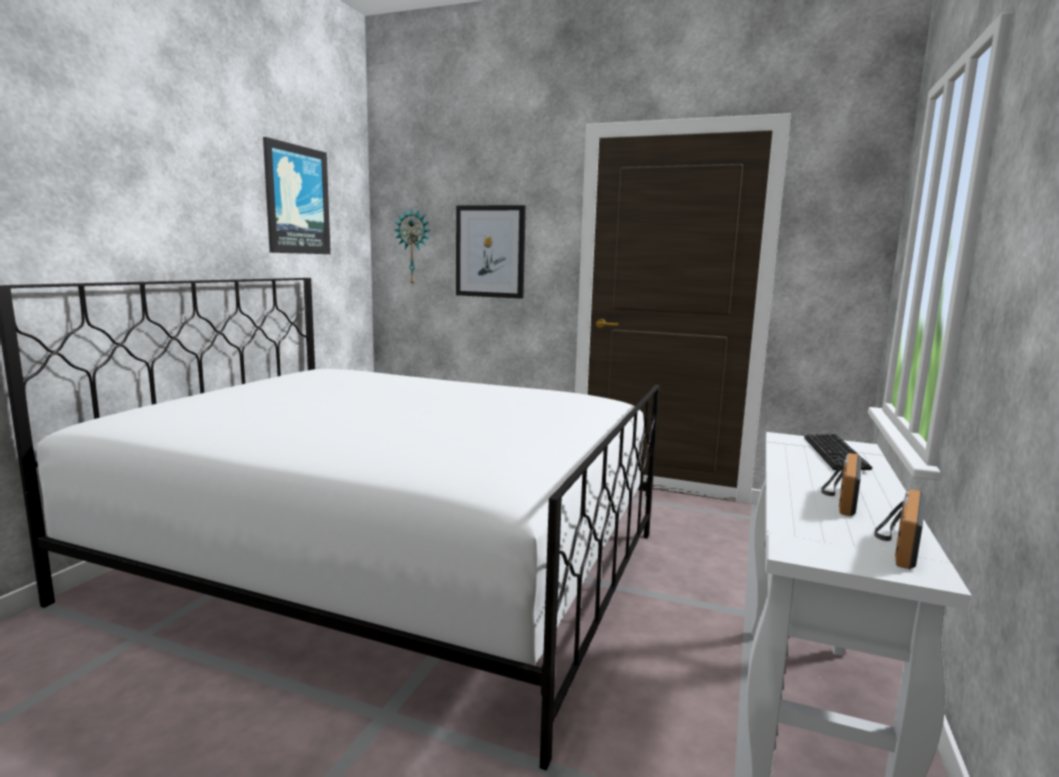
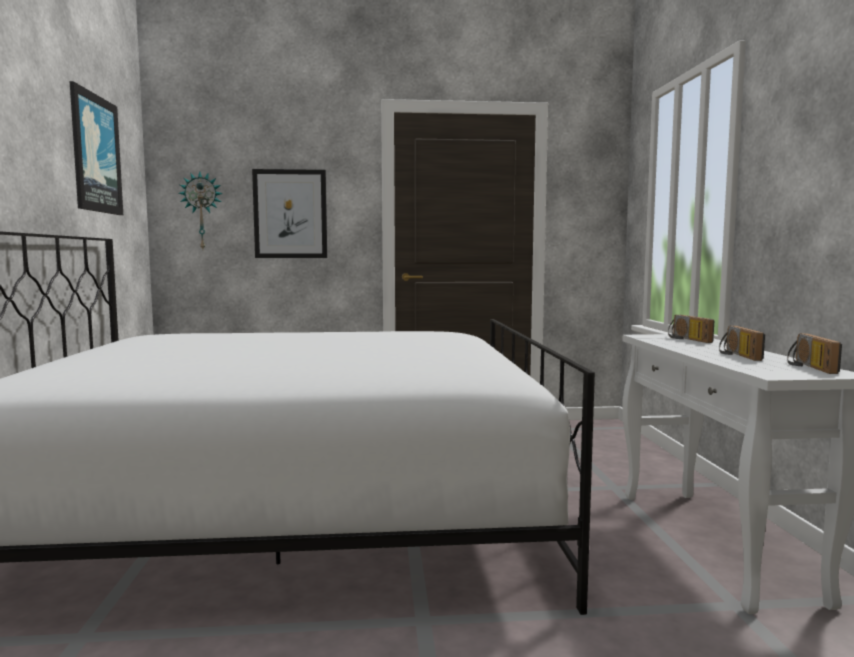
camera: 25 degrees left, 5 degrees down
keyboard [804,434,873,470] -> radio [668,315,714,343]

